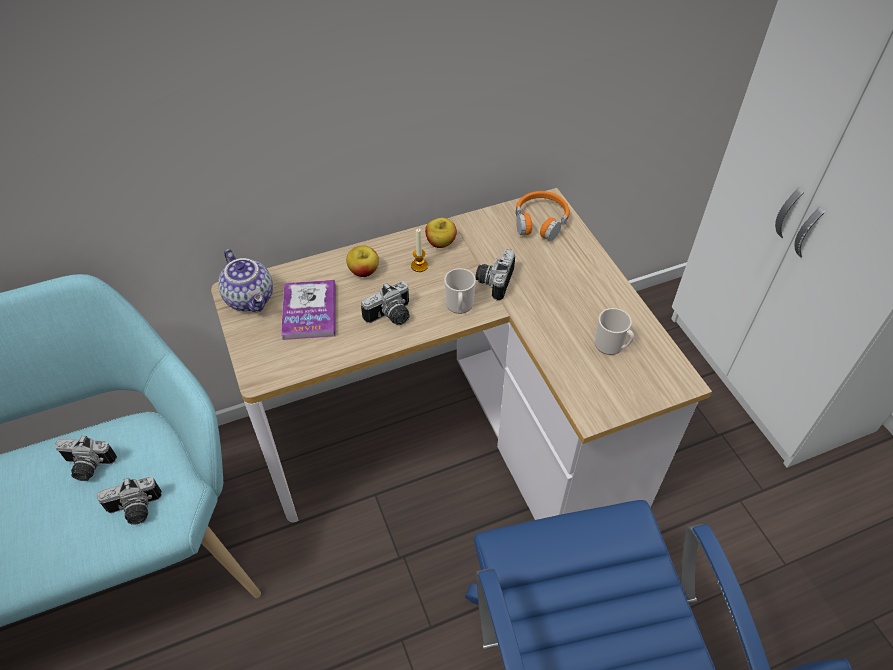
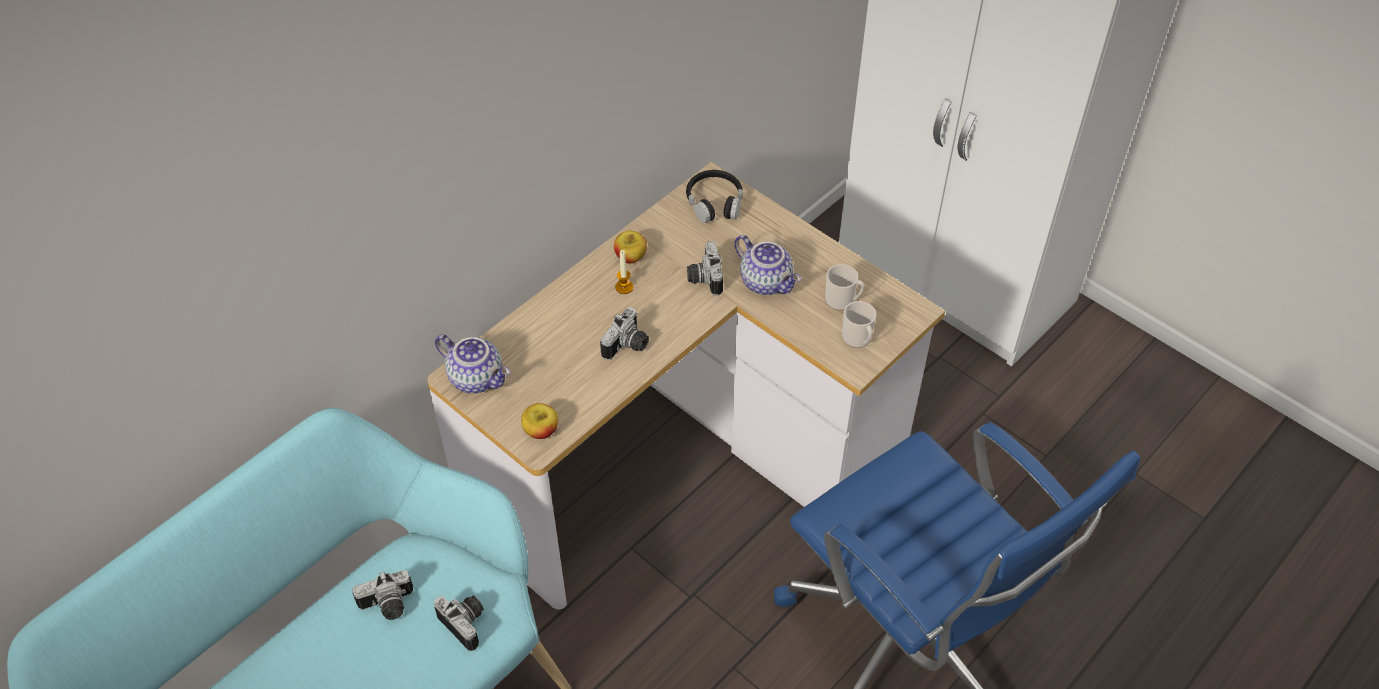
camera: 25 degrees left, 0 degrees up
camera [97,476,162,525] -> camera turned 90 degrees counterclockwise [434,596,484,651]
book [281,280,336,340] -> none
apple [346,246,379,277] -> apple moved to [521,403,558,439]
mug [444,268,476,314] -> mug moved to [842,301,876,348]
orange headphones [516,191,570,241] -> black headphones [686,170,743,223]
none -> teapot [734,235,801,295]

